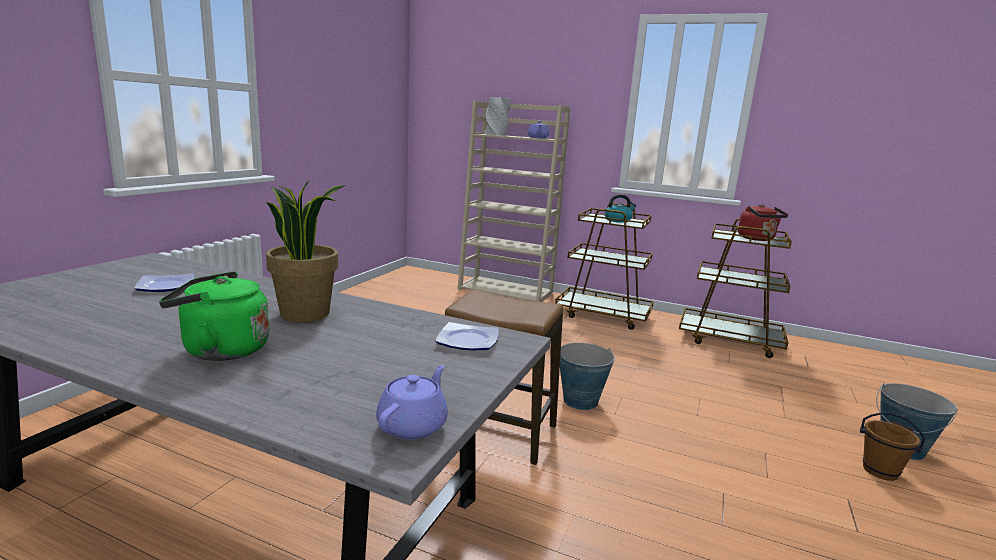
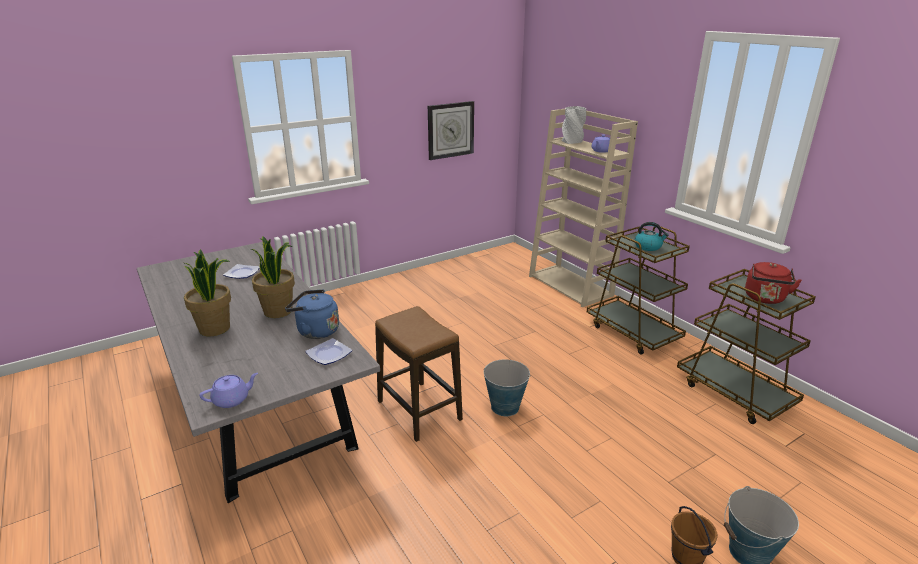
camera: 35 degrees right, 10 degrees up
green kettle [159,272,269,361] -> potted plant [184,249,231,336]
none -> blue kettle [285,289,339,339]
none -> wall clock [428,101,474,160]

